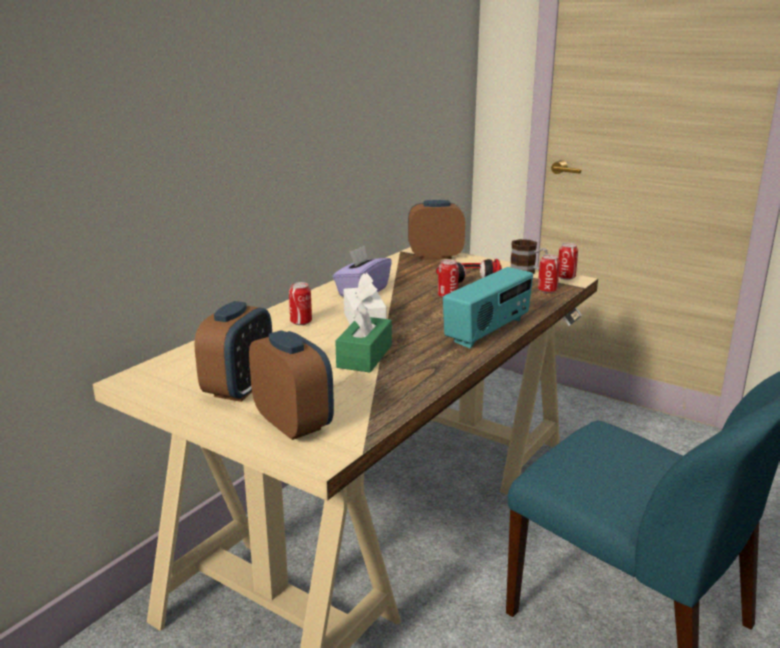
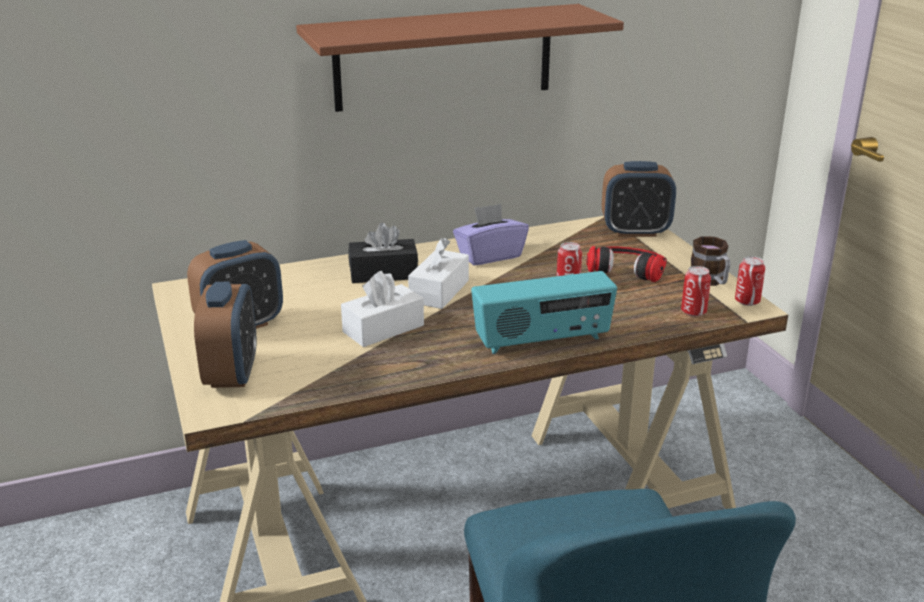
camera: 35 degrees right, 5 degrees up
can [289,282,312,325] -> black tissue box [349,223,418,283]
green tissue box [335,302,392,373] -> white tissue box [341,271,424,347]
alarm clock [408,200,465,260] -> alarm clock turned 150 degrees clockwise [602,161,676,237]
none -> brown shelf [296,4,624,112]

